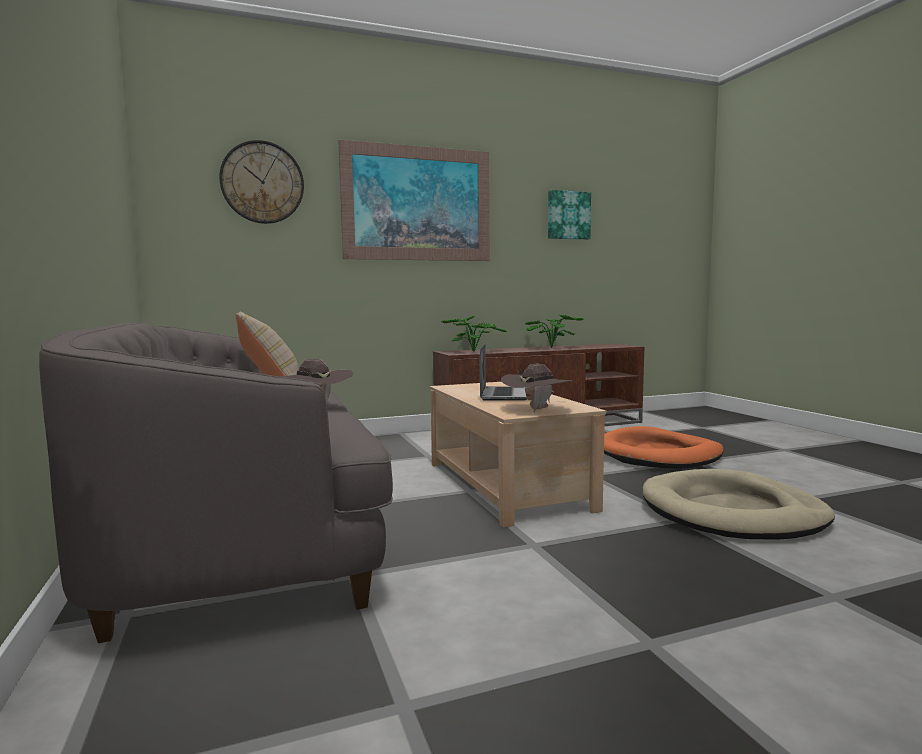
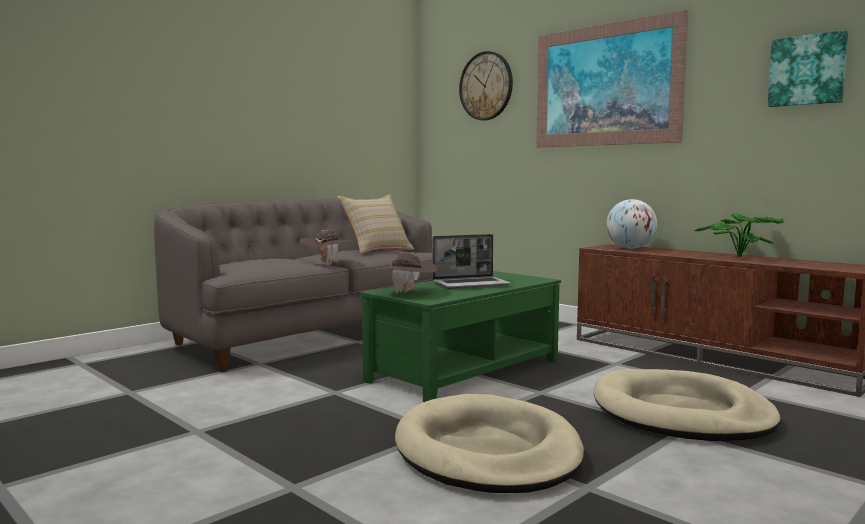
camera: 65 degrees right, 0 degrees up
beige coffee table [430,382,606,527] -> green coffee table [360,271,561,402]
potted plant [441,316,507,352] -> globe [606,199,657,249]
orange dog bed [604,426,724,469] -> beige dog bed [594,369,781,441]

